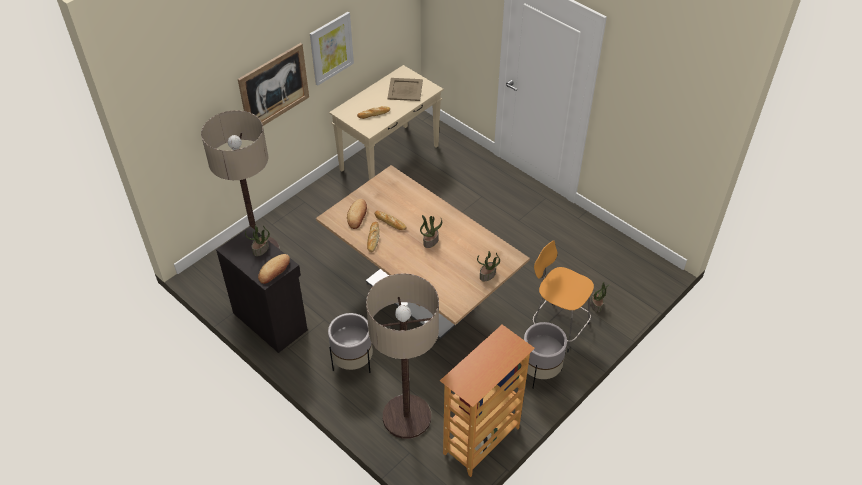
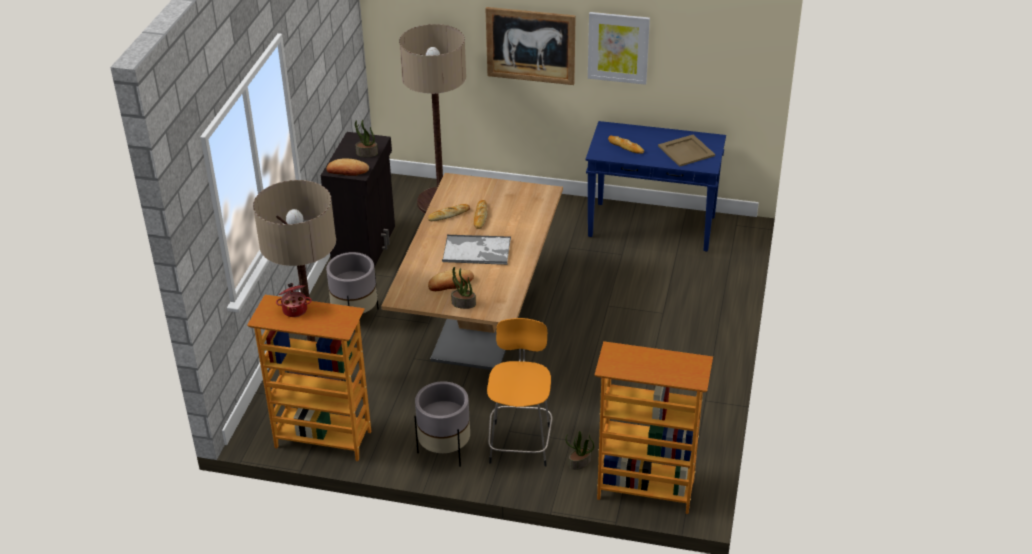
camera: 60 degrees right, 10 degrees down
beige console table [329,65,443,180] -> blue console table [586,121,726,252]
bread [347,199,367,229] -> bread moved to [428,269,474,291]
potted plant [420,215,442,248] -> tray [442,234,511,265]
none -> cooking pot [276,283,312,317]
none -> bookcase [594,341,713,514]

